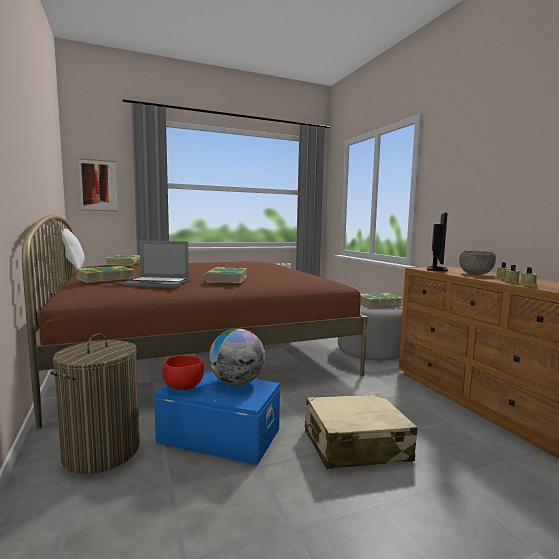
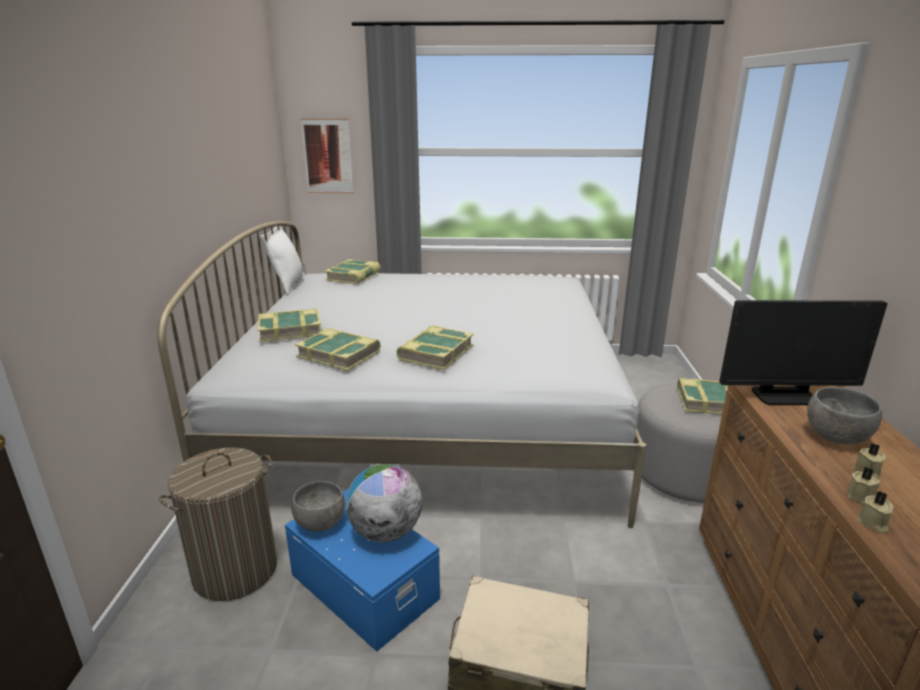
camera: 25 degrees right, 15 degrees up
brown bed [22,215,368,429] -> white bed [157,221,646,528]
laptop [123,240,189,288] -> book [295,328,380,371]
red bowl [162,355,204,390] -> grey bowl [291,481,345,532]
monitor [427,212,448,271] -> monitor turned 45 degrees clockwise [719,300,887,405]

